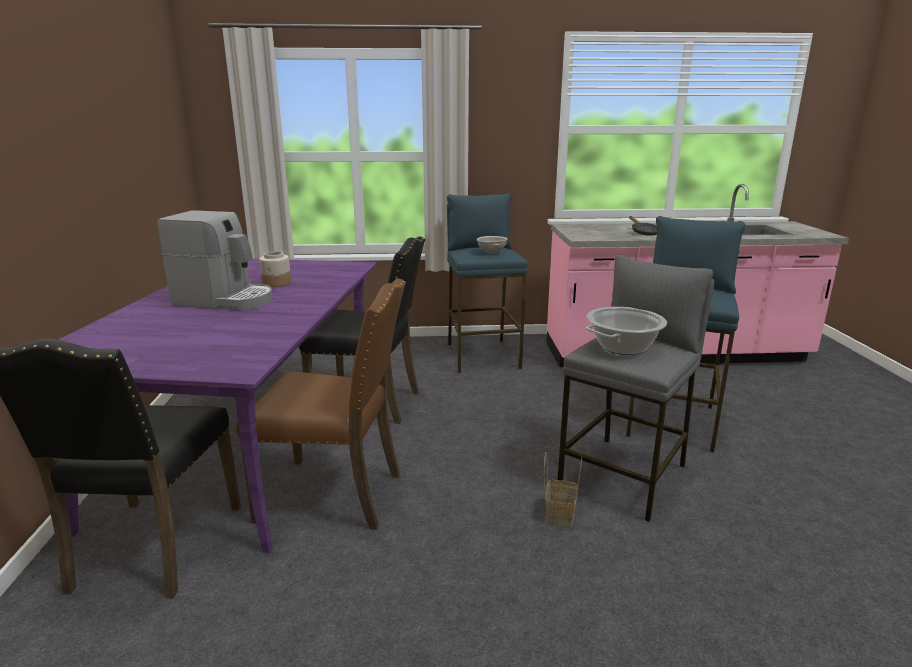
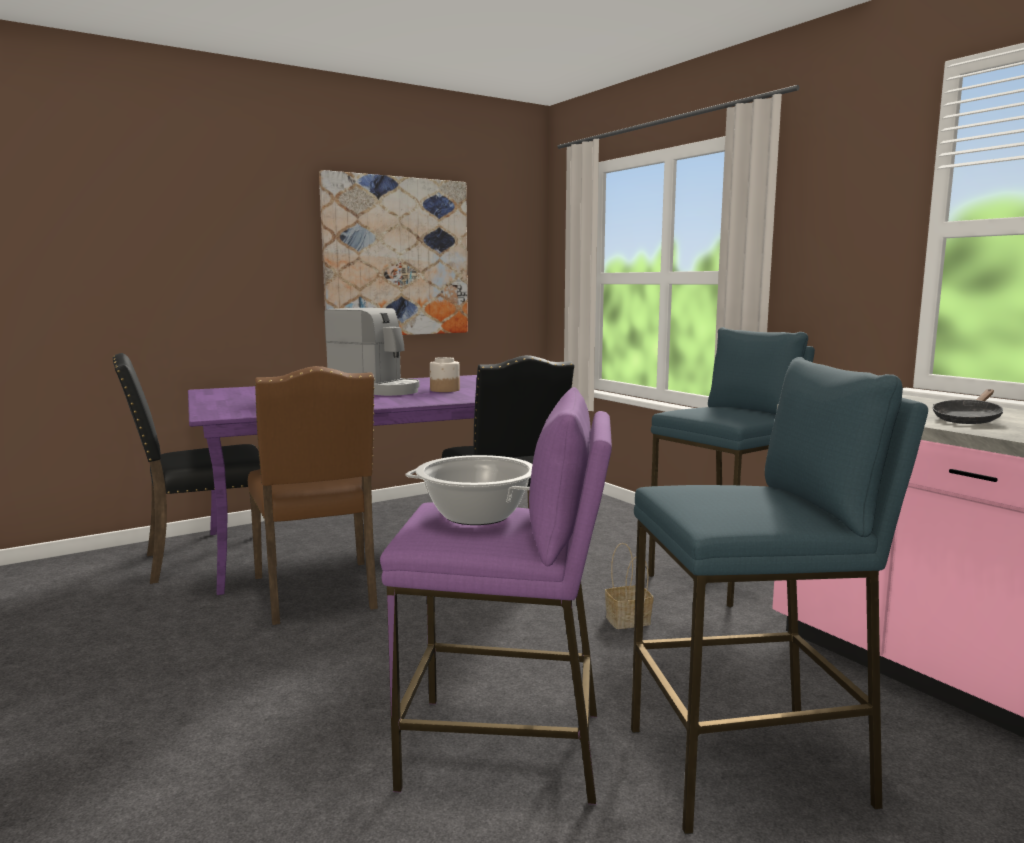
camera: 60 degrees right, 10 degrees down
coffee machine [156,210,272,311] -> coffee machine turned 45 degrees counterclockwise [325,308,420,396]
grey bowl [477,236,508,254] -> none
basket [544,452,582,527] -> basket moved to [605,543,653,629]
grey stool [558,255,714,522] -> purple stool [380,387,612,805]
none -> picture [319,170,468,335]

